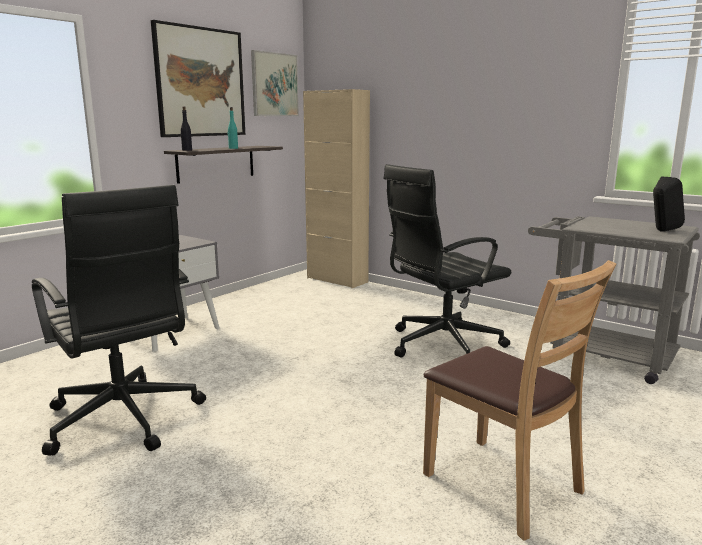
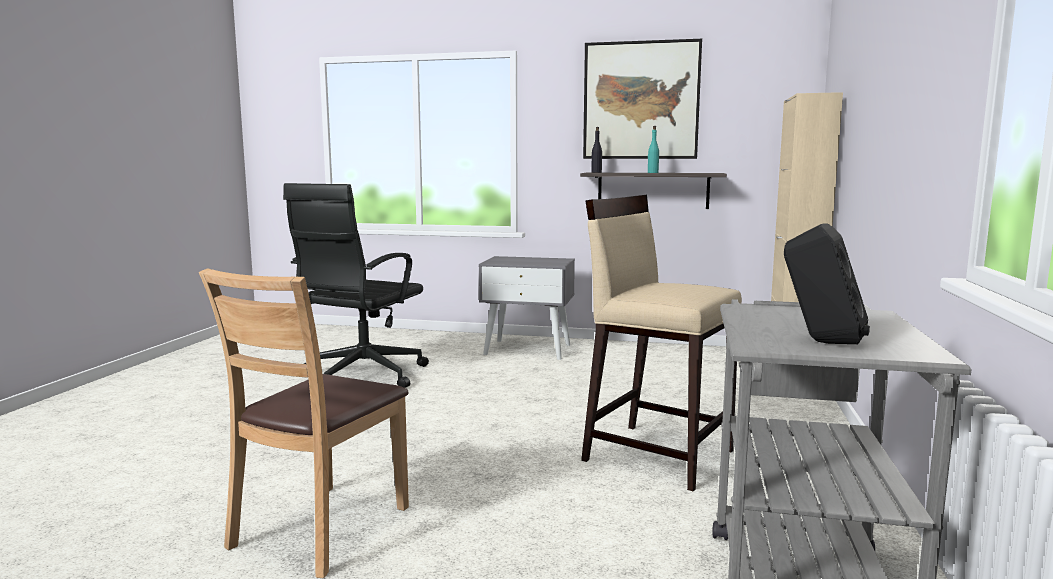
camera: 65 degrees right, 5 degrees down
picture [251,50,299,116] -> none
black office chair [384,164,511,358] -> beige stool [581,195,742,491]

